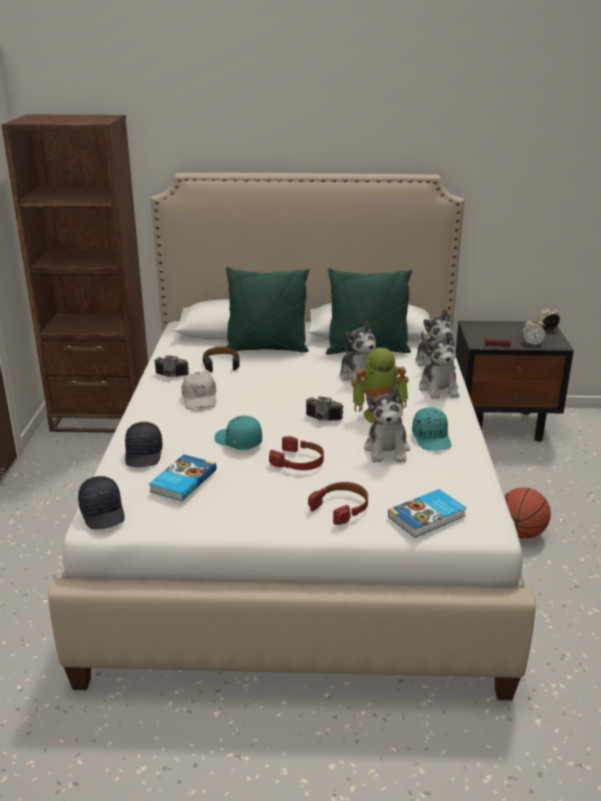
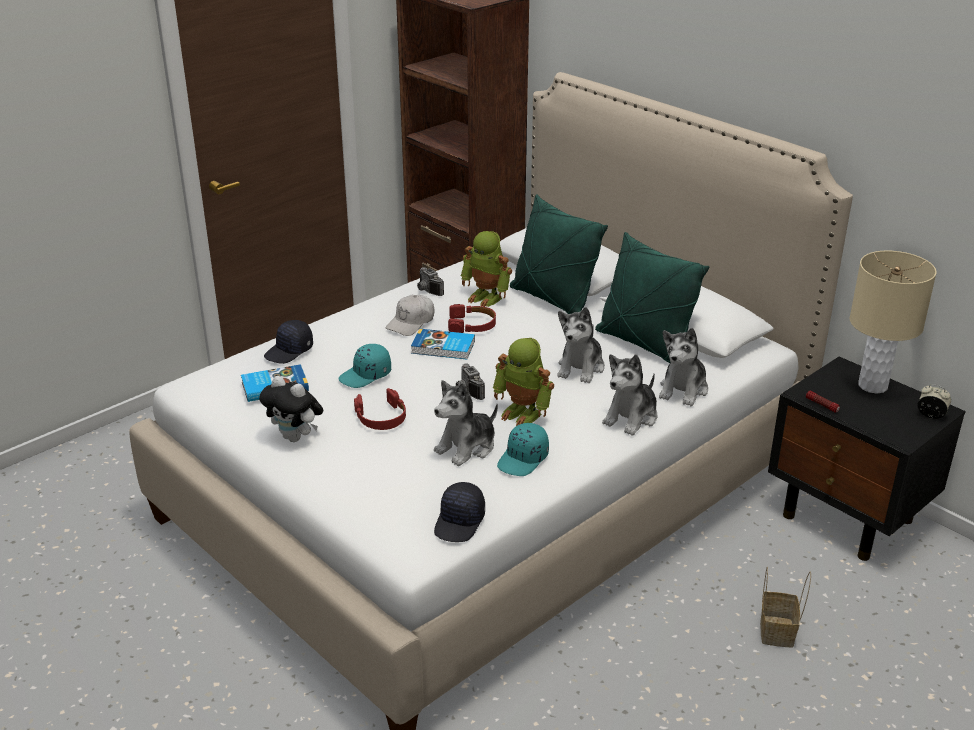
camera: 45 degrees right, 5 degrees up
black cap [78,476,124,529] -> black cap moved to [434,482,485,542]
black headphones [203,347,239,372] -> toy robot [461,231,512,307]
turquoise cap [215,416,262,450] -> turquoise cap turned 120 degrees counterclockwise [338,344,391,388]
red headphones [308,482,368,525] -> red headphones moved to [448,304,496,333]
book [388,489,467,538] -> book moved to [411,329,475,360]
basketball [504,488,551,539] -> none
alarm clock [522,317,545,345] -> none
none -> plush toy [259,376,323,442]
none -> basket [760,567,811,648]
none -> beige table lamp [850,251,937,394]

